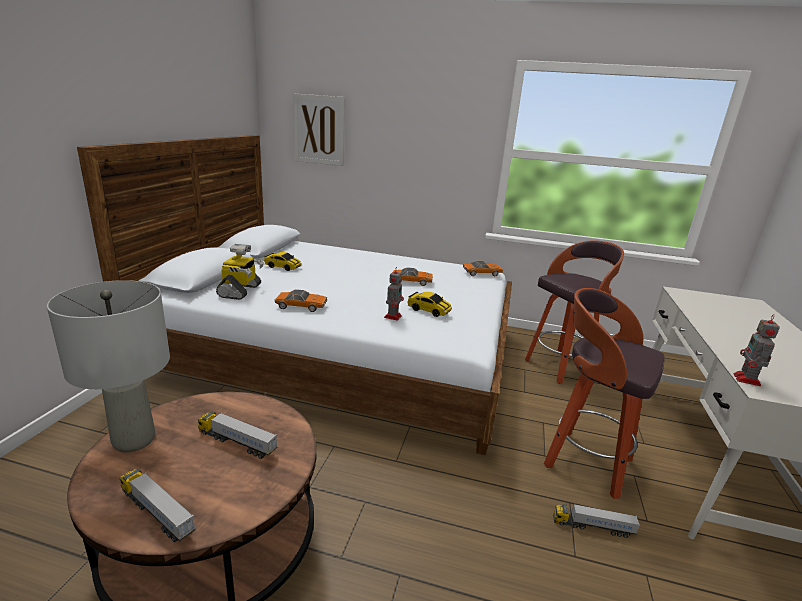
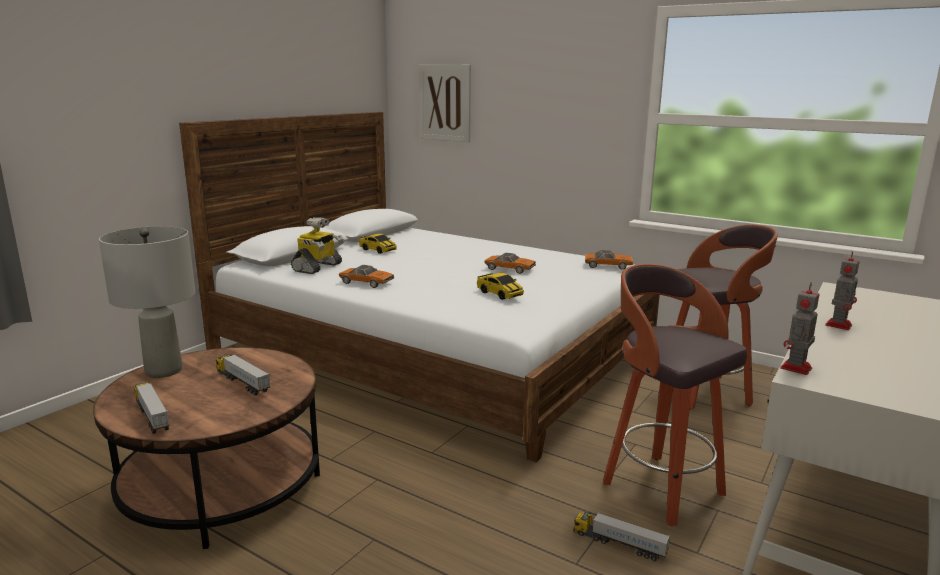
camera: 20 degrees right, 5 degrees down
toy robot [384,267,404,321] -> toy robot moved to [825,251,860,330]

